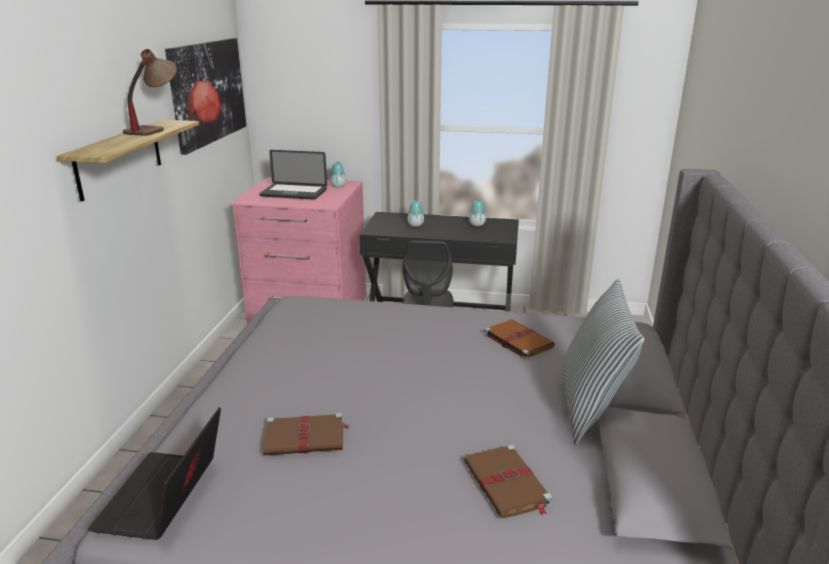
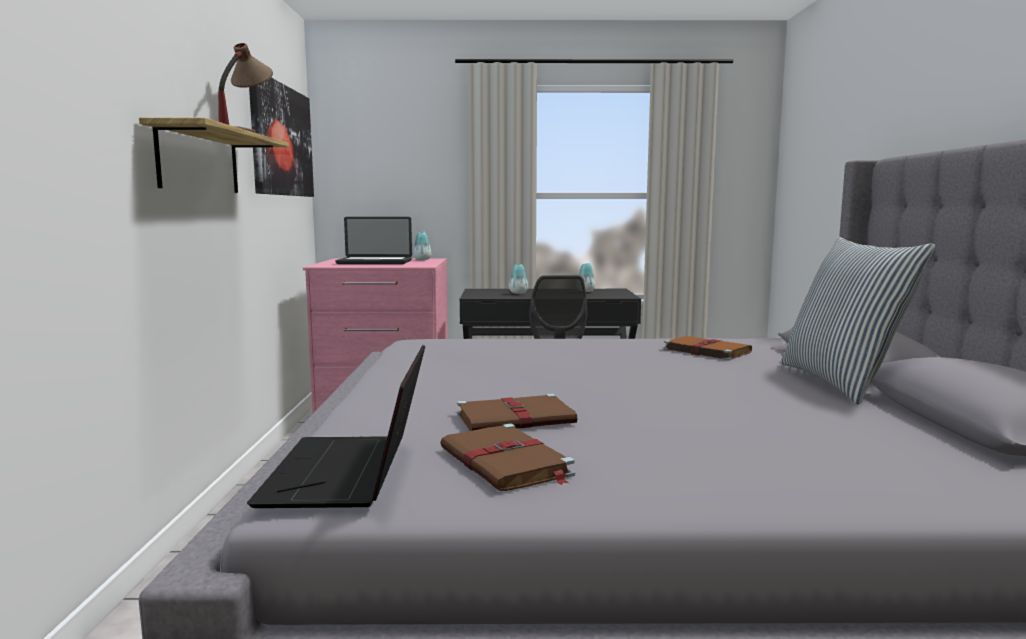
camera: 10 degrees left, 15 degrees down
brown book [464,444,552,518] -> brown book moved to [440,423,575,491]

